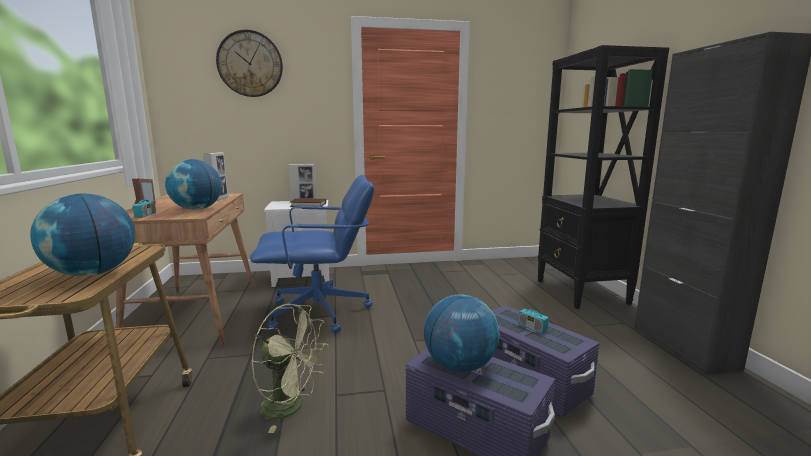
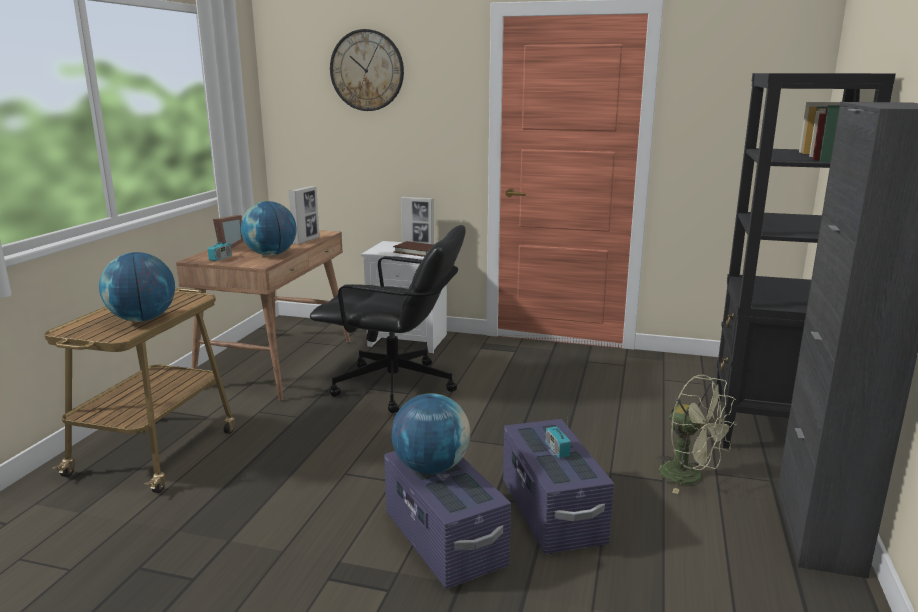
camera: 25 degrees right, 5 degrees up
blue office chair [250,175,374,333] -> black office chair [310,225,466,413]
green fan [251,304,329,433] -> green fan moved to [656,375,737,494]

